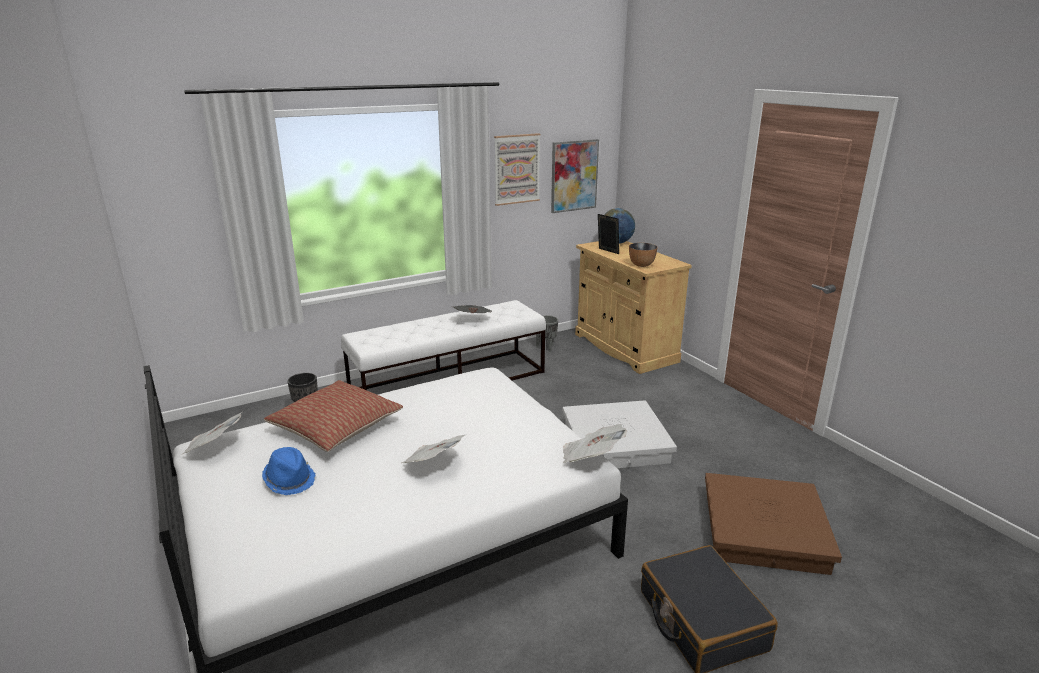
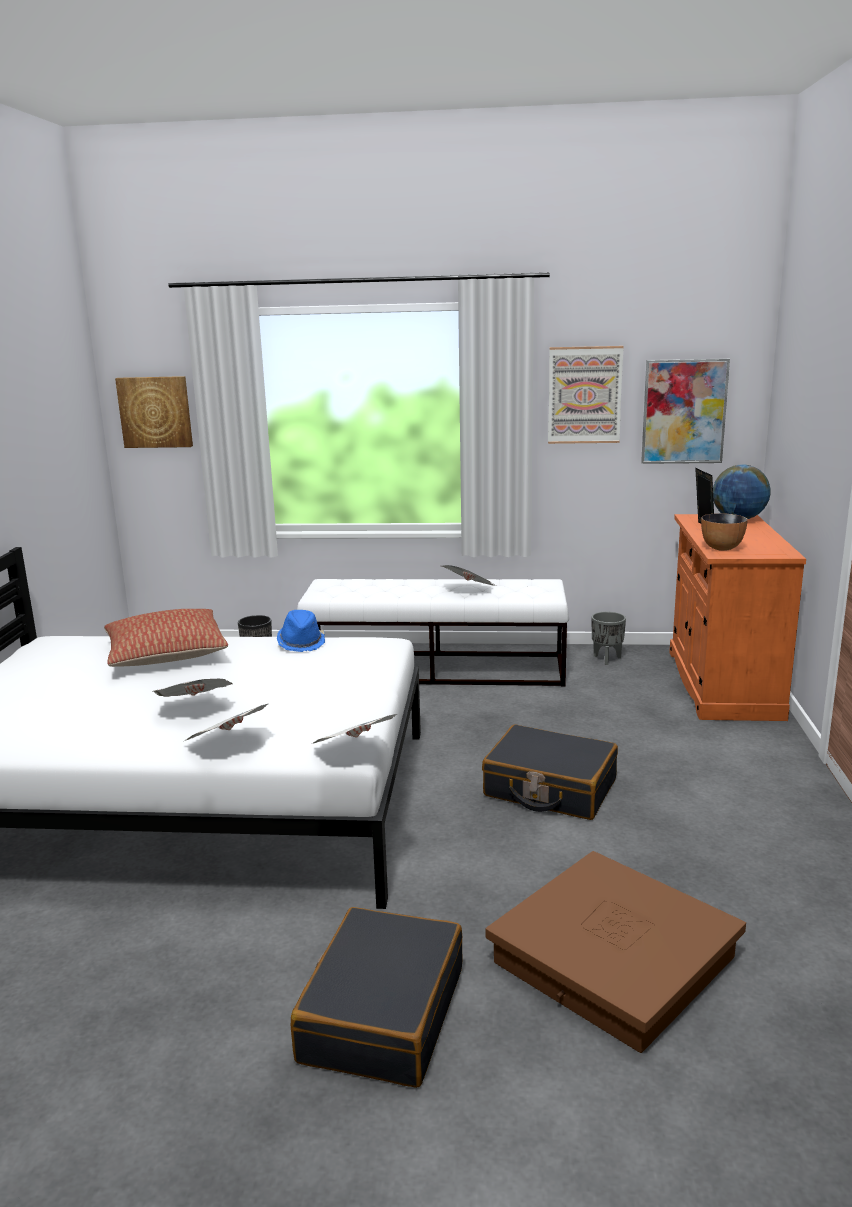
camera: 35 degrees right, 5 degrees down
newspaper [181,412,242,455] -> newspaper moved to [185,704,268,741]
blue hat [262,447,316,495] -> blue hat moved to [277,610,325,652]
white storage box [563,400,677,468] -> black suitcase [482,724,618,820]
beige cabinet [575,241,692,374] -> orange cabinet [669,514,806,721]
none -> picture [115,376,193,448]

